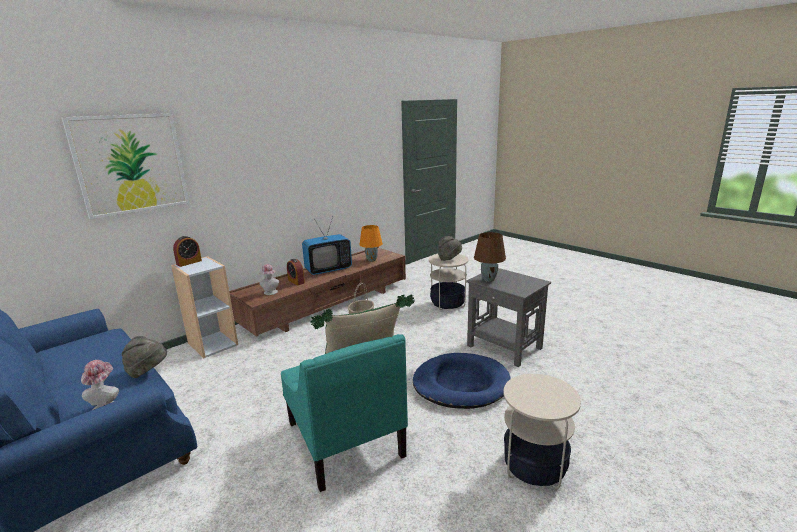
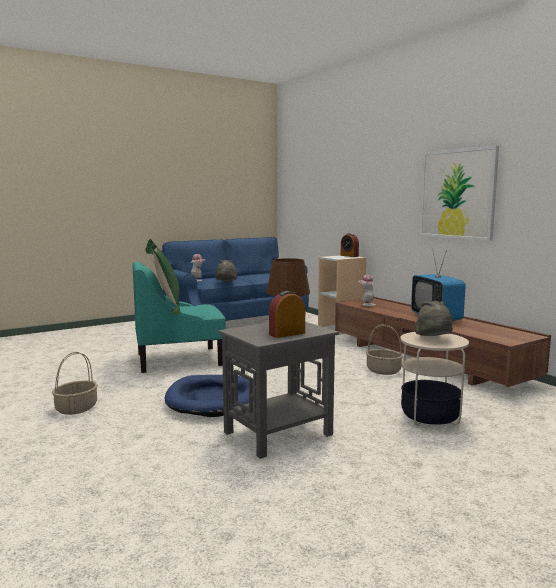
camera: 100 degrees right, 10 degrees down
picture [61,113,189,219] -> picture moved to [419,146,499,241]
alarm clock [287,259,305,285] -> alarm clock moved to [269,291,305,338]
orange table lamp [360,225,383,262] -> none
beige side table [503,374,581,489] -> basket [52,352,98,415]

